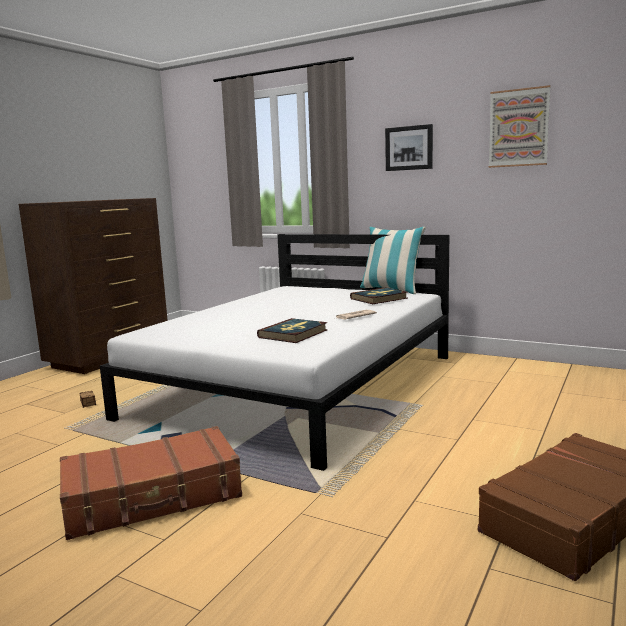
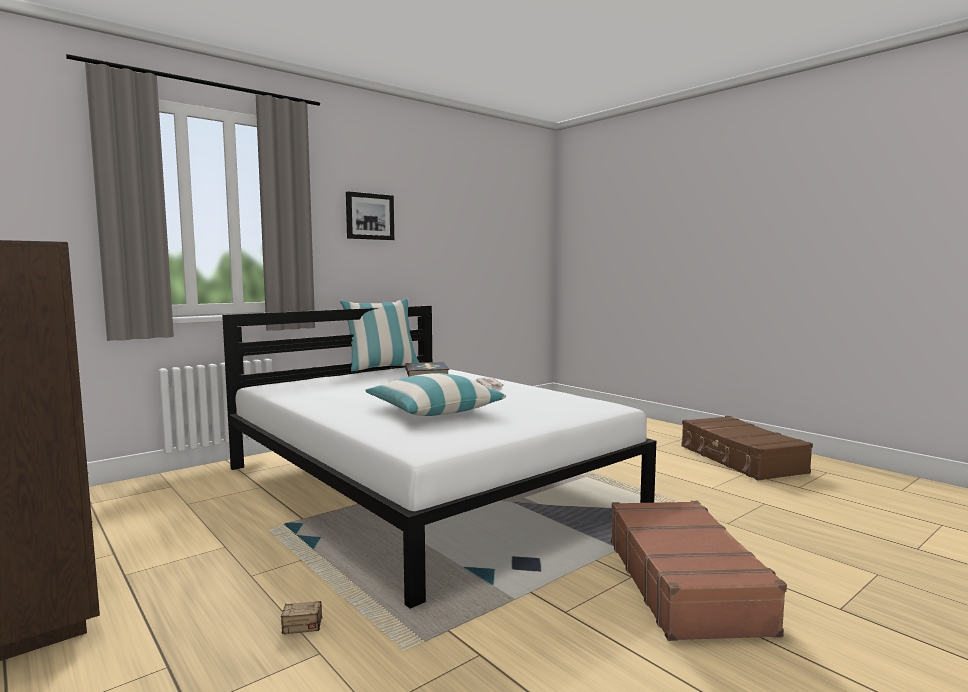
camera: 70 degrees left, 5 degrees down
book [257,318,327,343] -> none
picture [489,85,550,168] -> none
none -> pillow [365,373,506,416]

